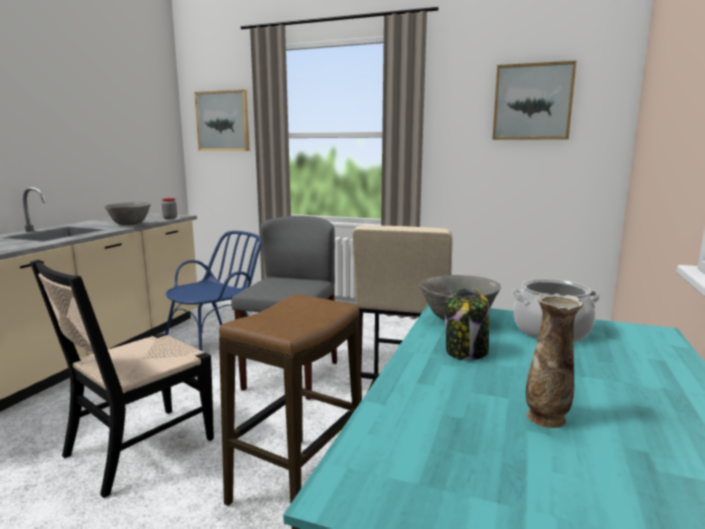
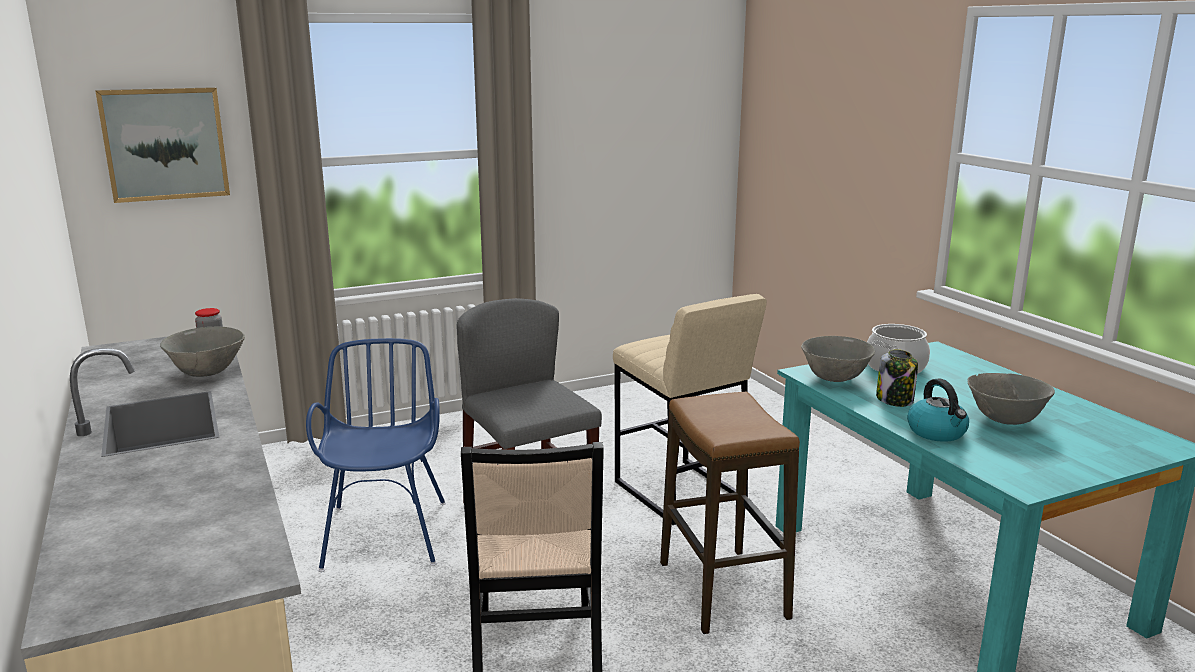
camera: 45 degrees left, 5 degrees up
picture [492,61,576,140] -> none
vase [526,293,583,428] -> grey bowl [967,373,1055,425]
none -> kettle [907,378,969,442]

